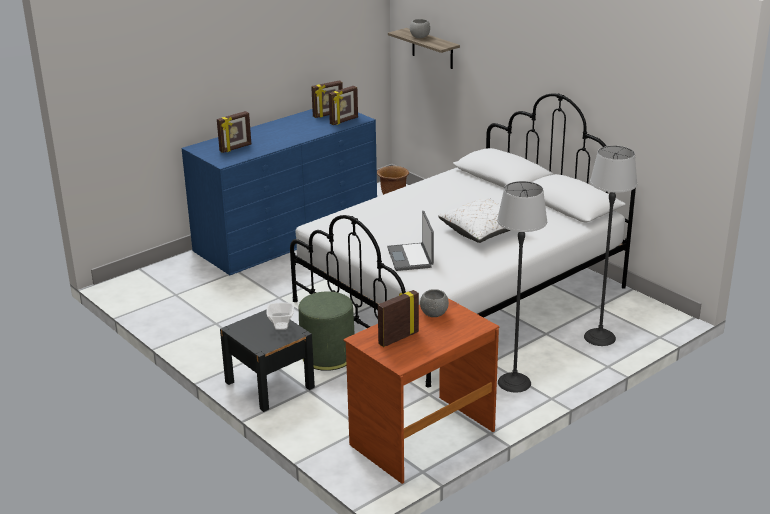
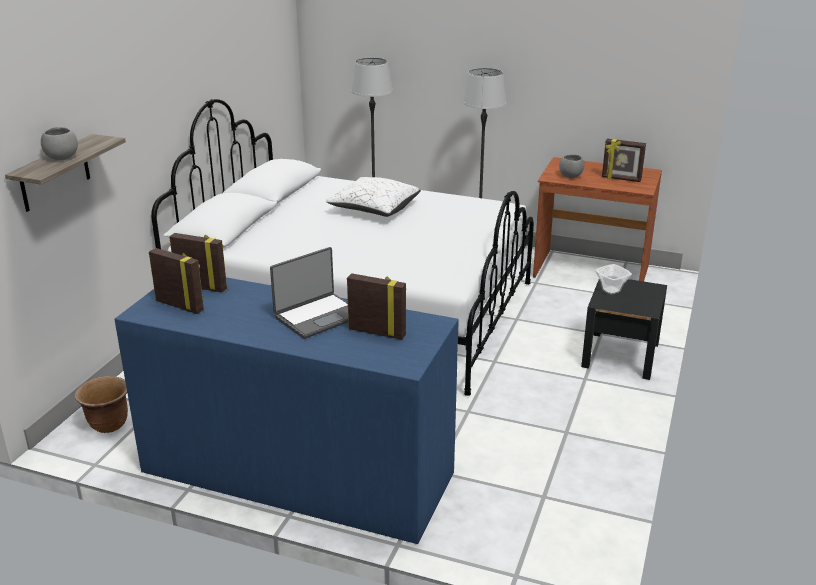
camera: 120 degrees left, 0 degrees up
green ottoman [299,291,354,371] -> none
laptop [387,211,434,271] -> laptop moved to [270,247,348,339]

